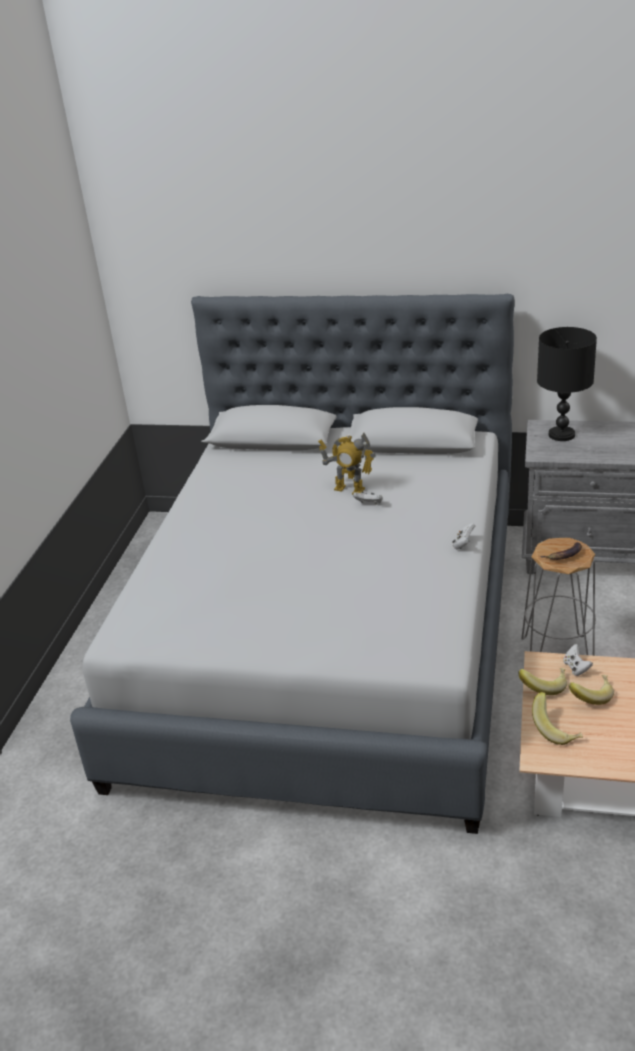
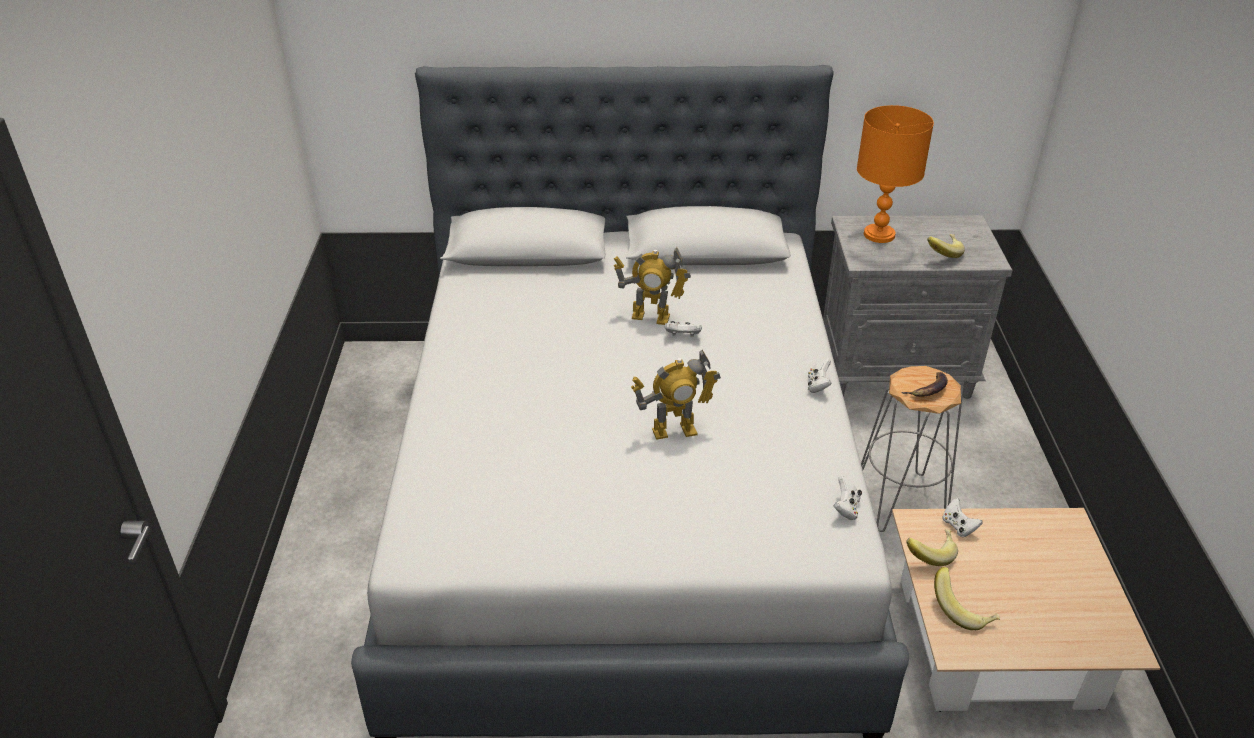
camera: 15 degrees left, 5 degrees up
black table lamp [537,327,597,441] -> orange table lamp [857,105,934,243]
banana [569,675,614,705] -> banana moved to [927,234,965,258]
none -> toy robot [631,350,721,440]
none -> white game controller [833,476,862,520]

